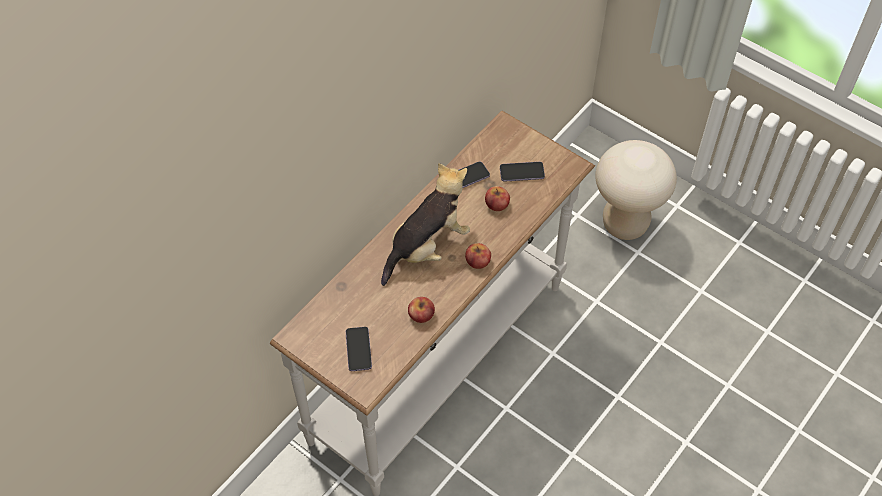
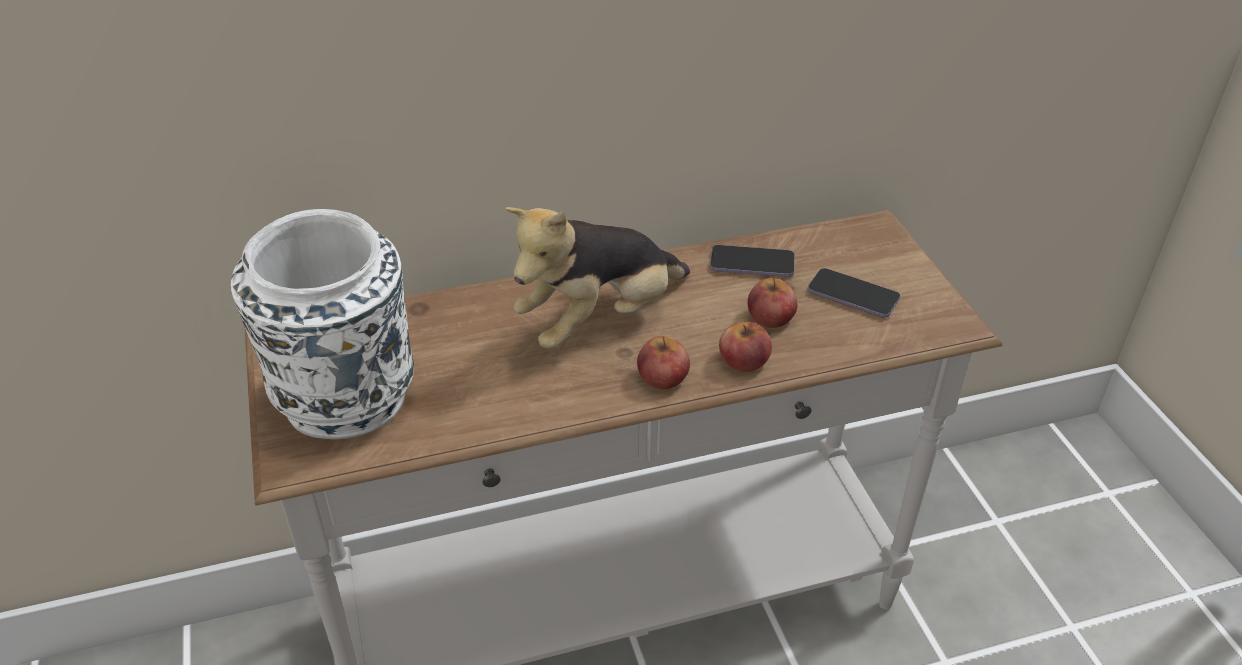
camera: 35 degrees right, 15 degrees down
phone [346,327,372,371] -> white vase [231,209,414,439]
plush toy [381,163,470,286] -> plush toy turned 150 degrees clockwise [505,207,690,349]
apple [408,297,435,323] -> apple moved to [719,322,772,372]
beige stool [595,140,677,240] -> none

